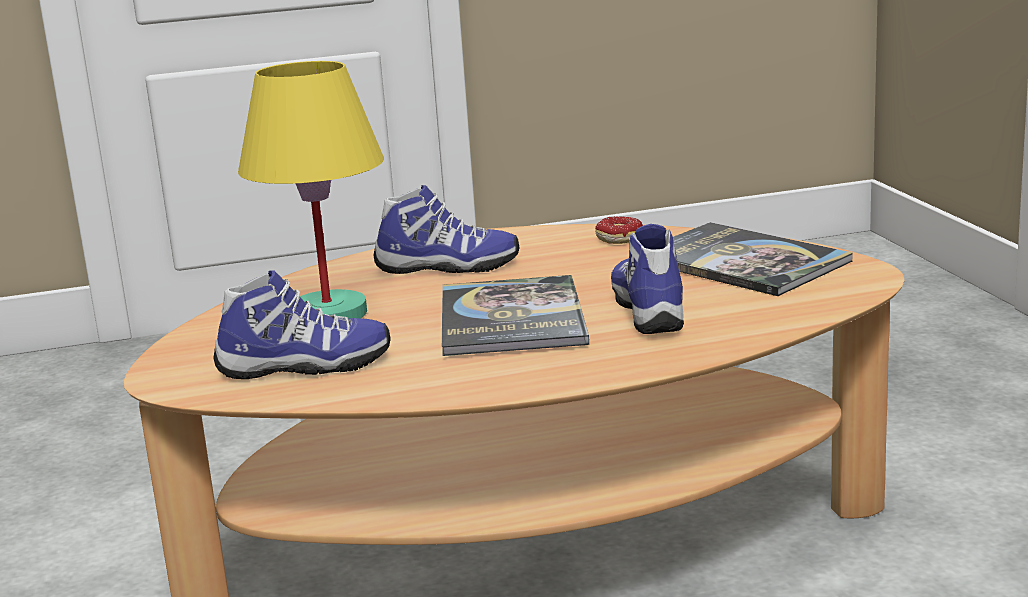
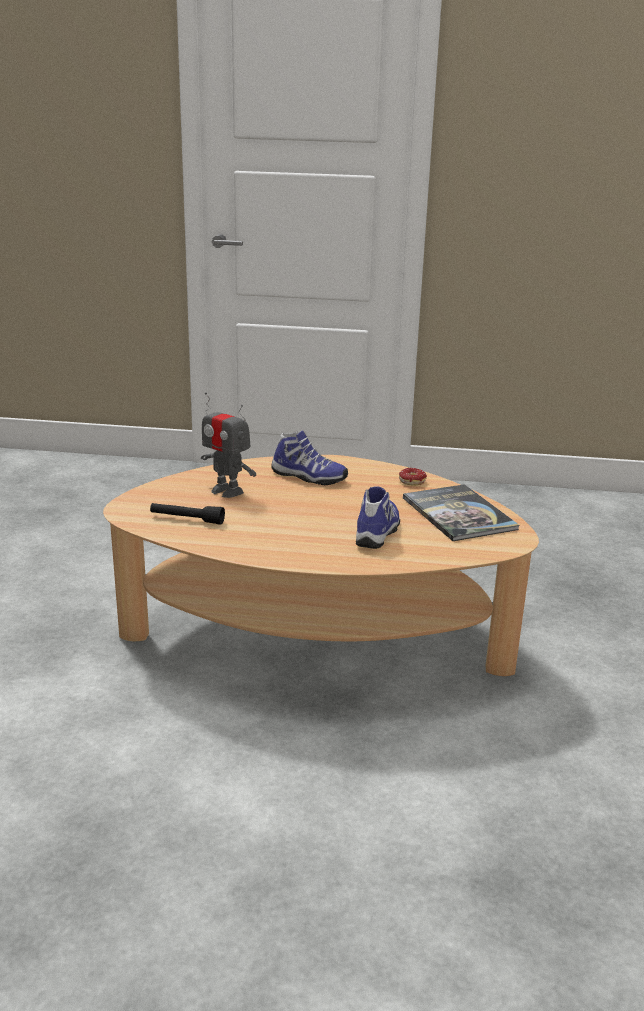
camera: 20 degrees right, 5 degrees up
shoe [213,270,391,379] -> black flashlight [150,503,225,525]
yellow table lamp [238,61,384,319] -> toy robot [201,392,256,498]
book [442,275,589,356] -> none

